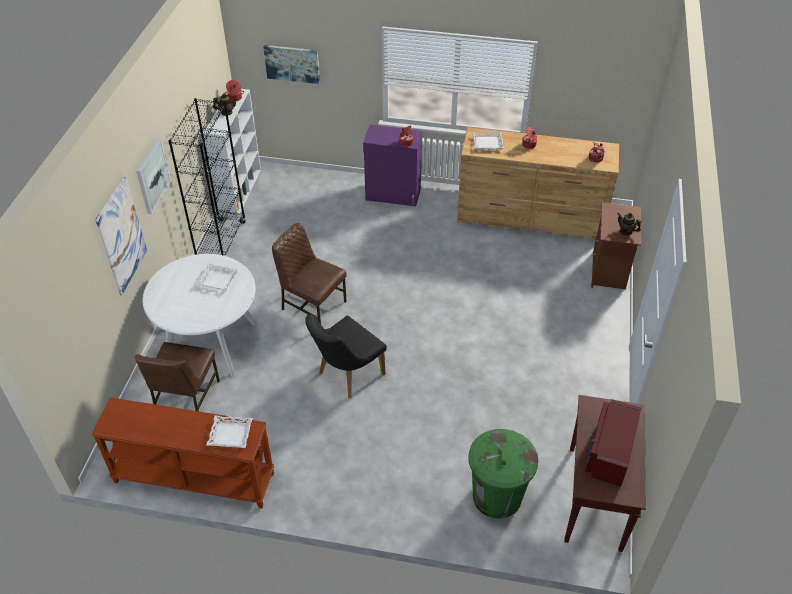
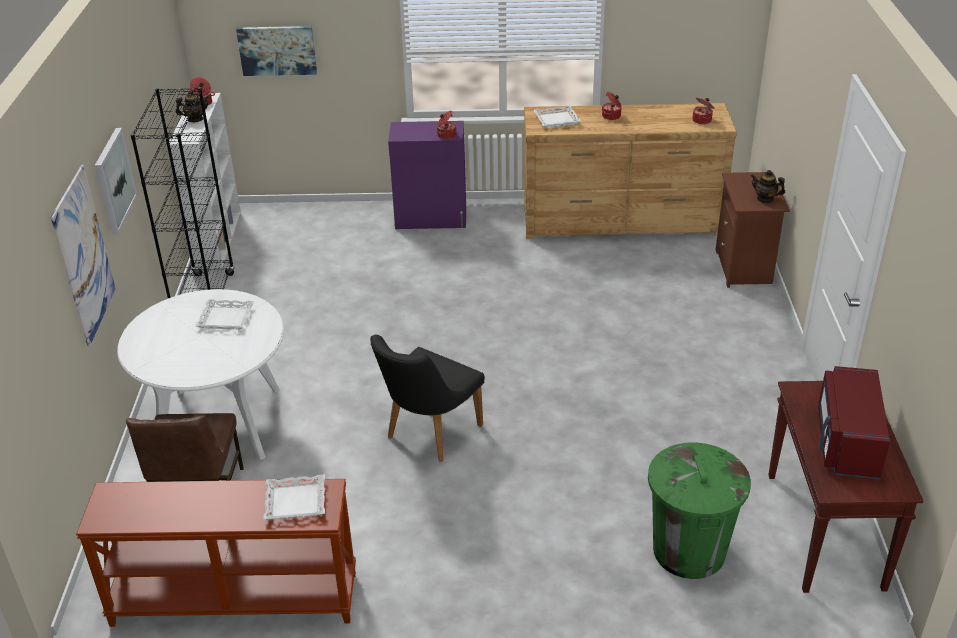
camera: 10 degrees left, 10 degrees down
brown chair [272,223,347,324] -> none

